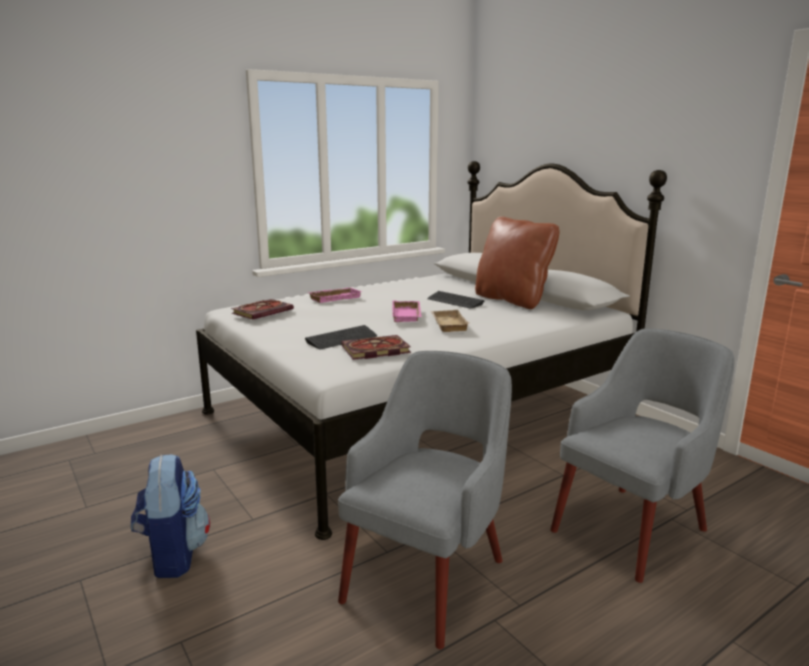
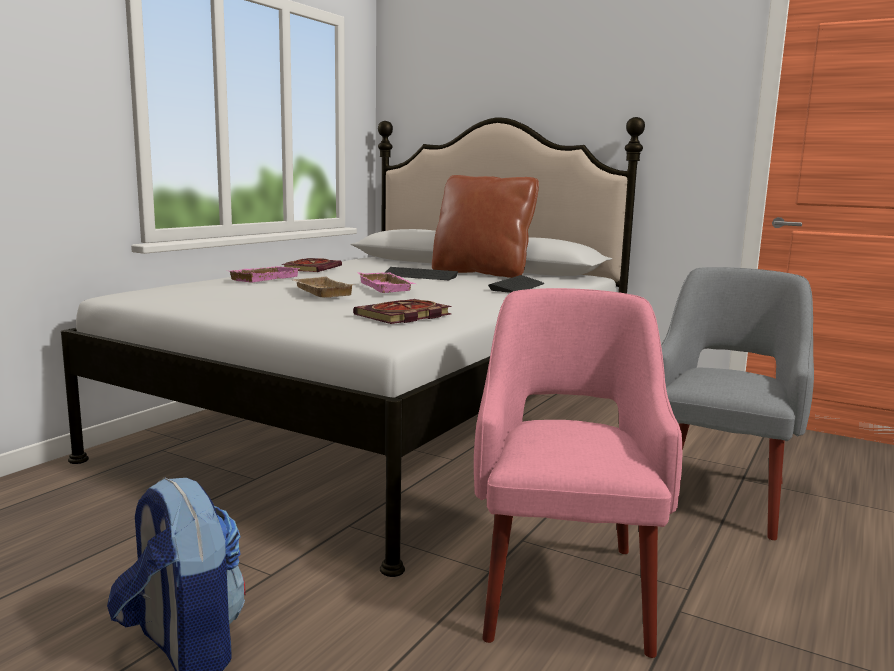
camera: 25 degrees left, 5 degrees down
book [231,299,294,319] -> book moved to [281,258,342,272]
keyboard [305,325,377,350] -> keyboard moved to [488,275,544,293]
grey armchair [338,351,512,649] -> pink armchair [474,288,682,658]
beige tray [431,310,469,332] -> beige tray moved to [293,277,354,297]

